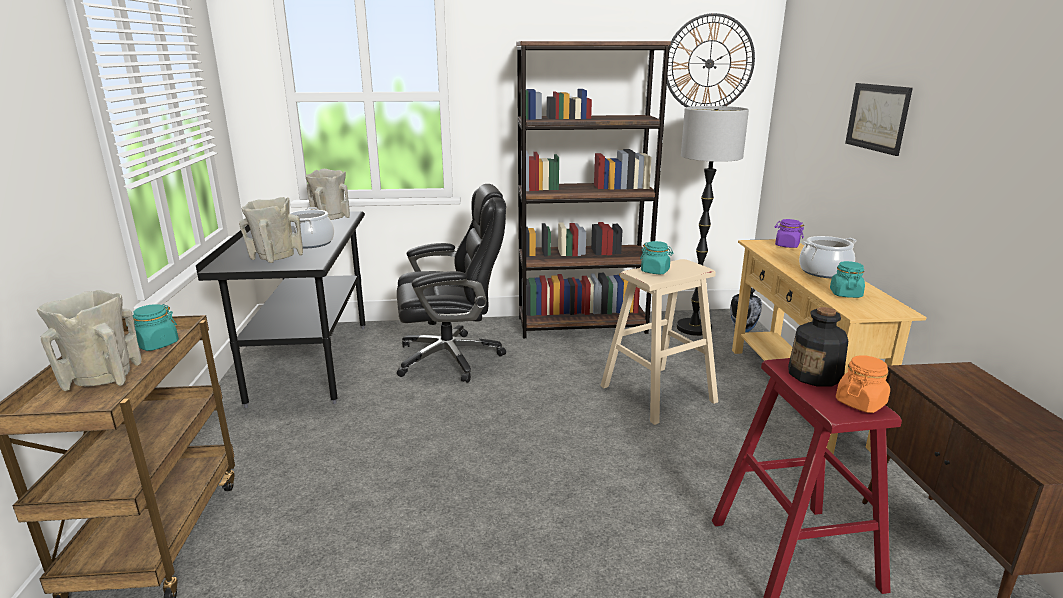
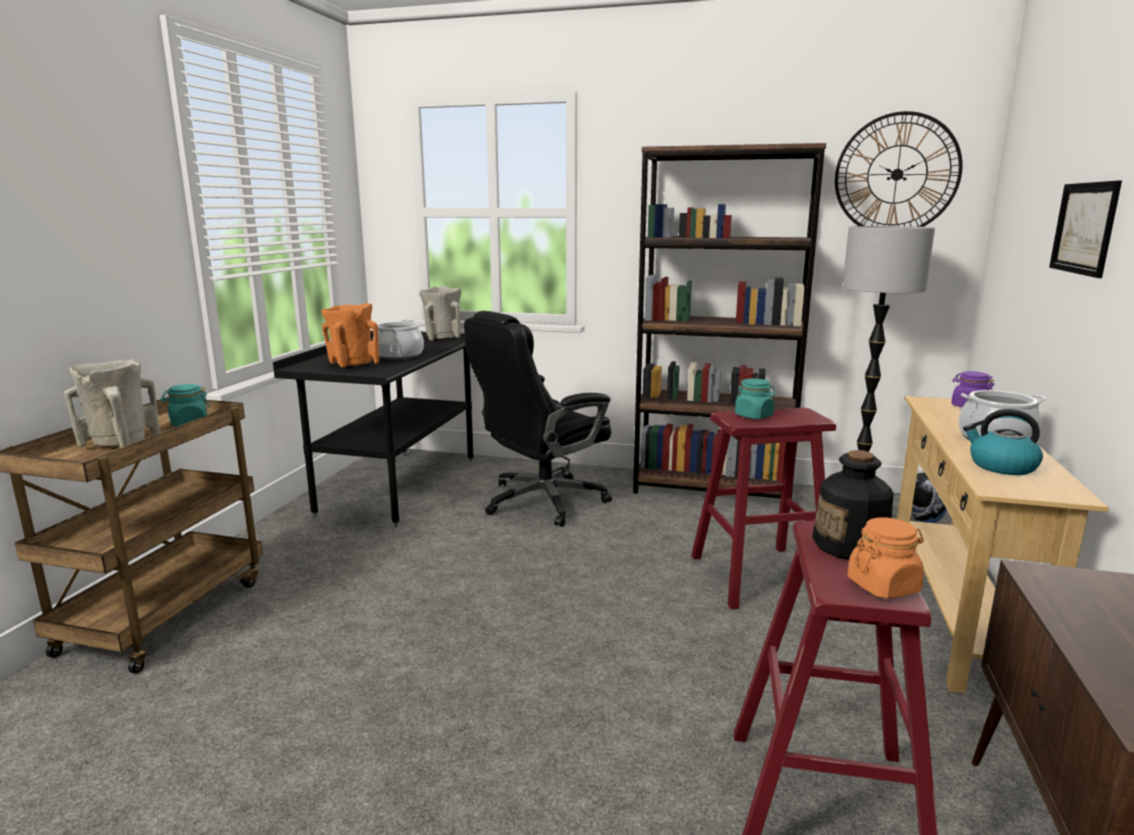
camera: 20 degrees right, 5 degrees down
beige vase [239,197,303,263] -> orange vase [321,303,379,368]
black office chair [397,184,506,383] -> black office chair turned 135 degrees clockwise [464,311,612,527]
beige stool [600,259,718,425] -> red stool [691,408,836,610]
turquoise jar [830,261,865,298] -> kettle [963,409,1043,475]

